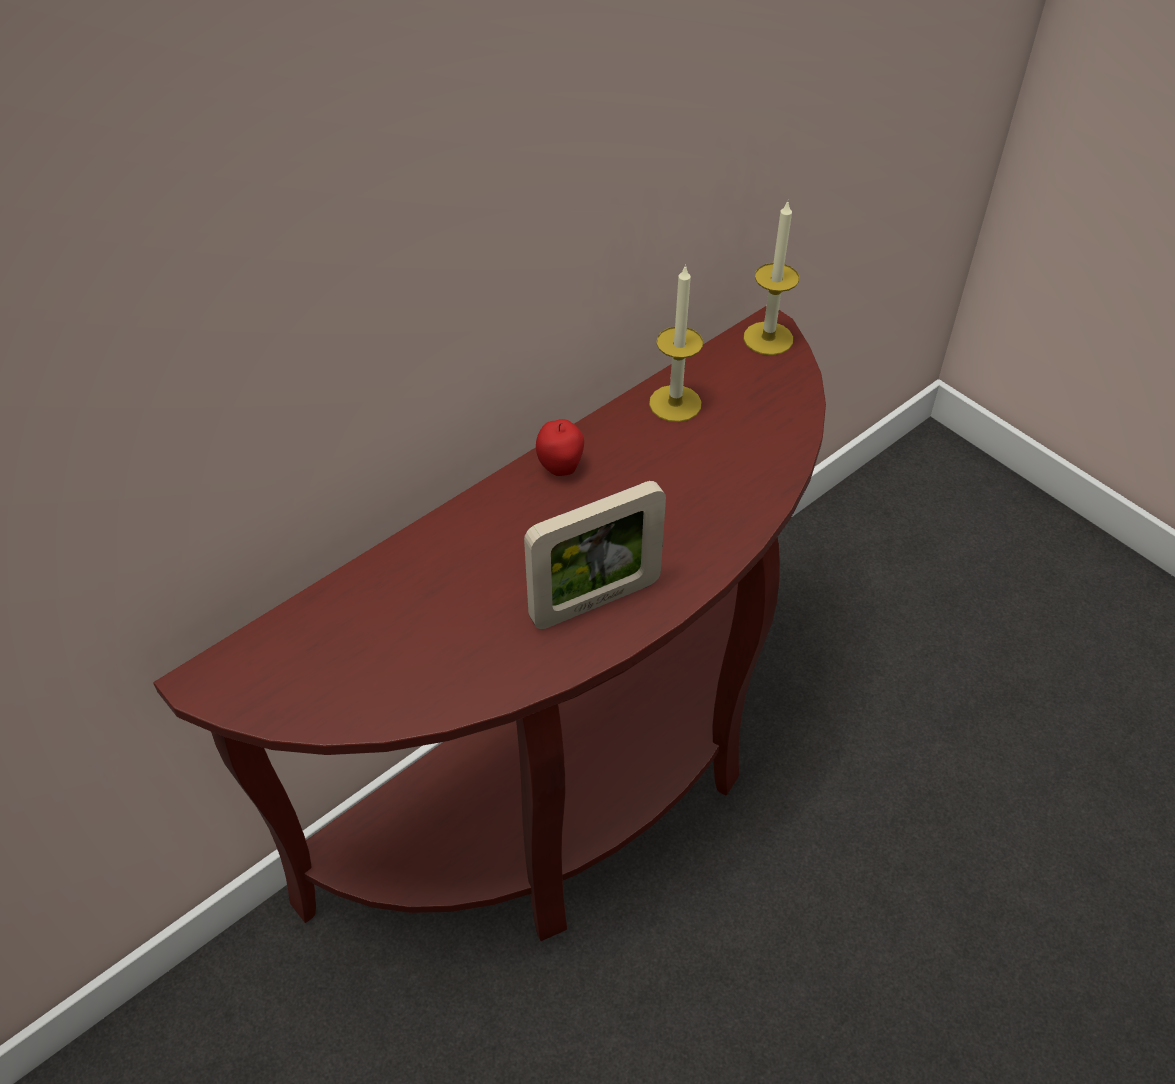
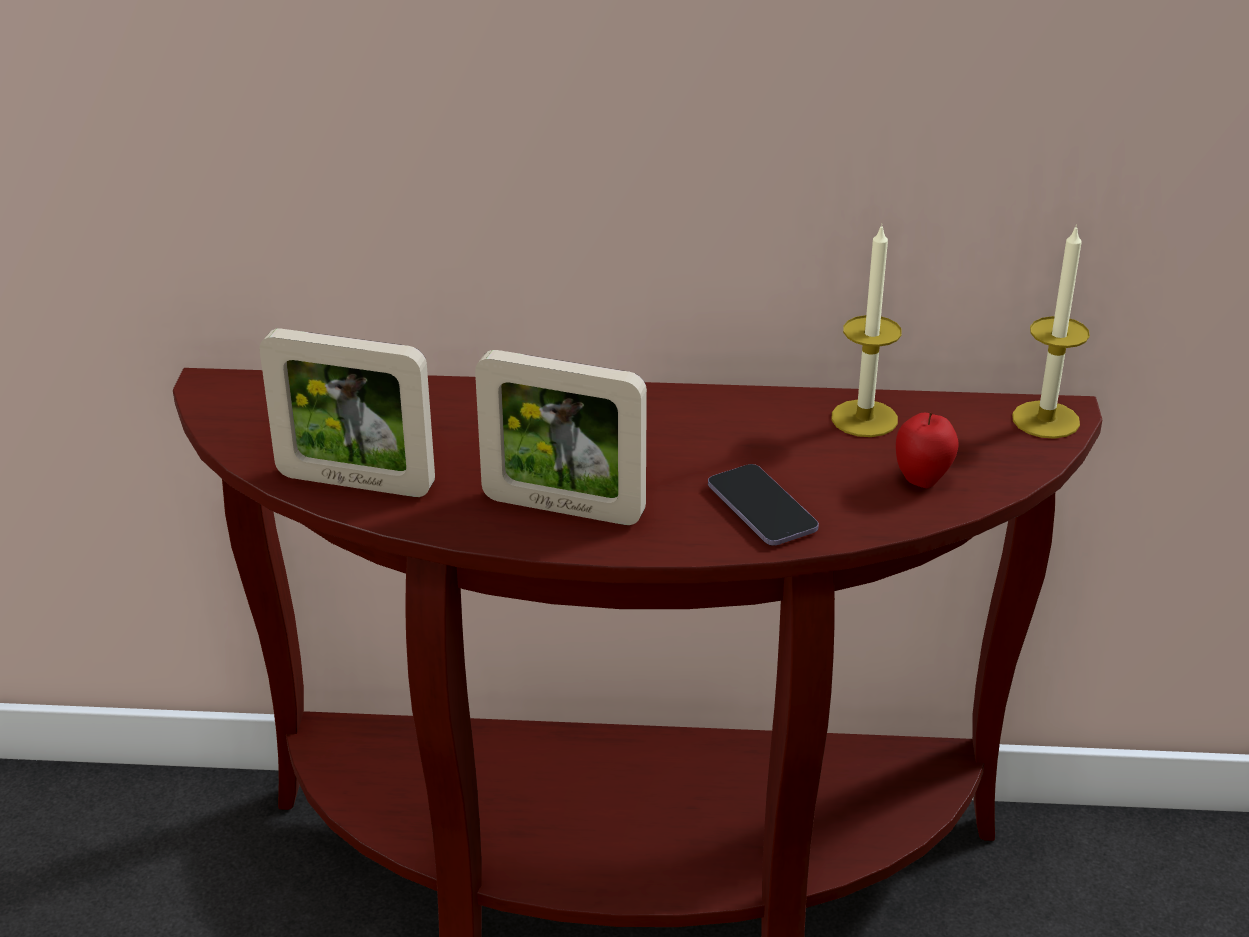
camera: 45 degrees right, 15 degrees down
apple [536,419,584,476] -> apple moved to [896,413,959,488]
none -> picture frame [260,329,435,497]
none -> phone [708,464,819,546]

